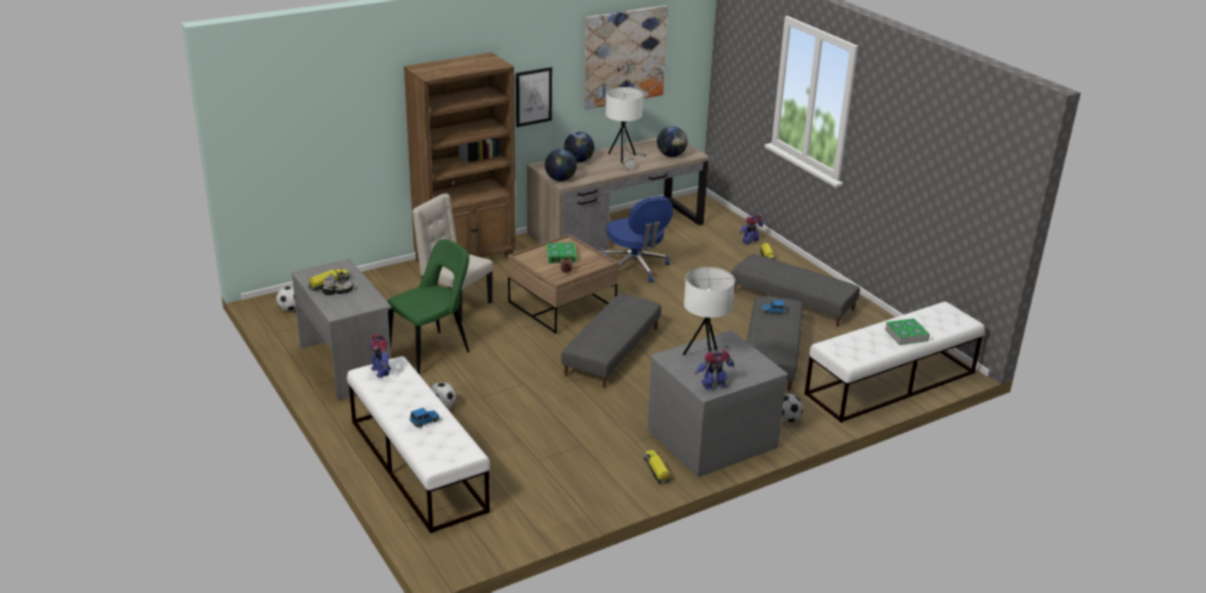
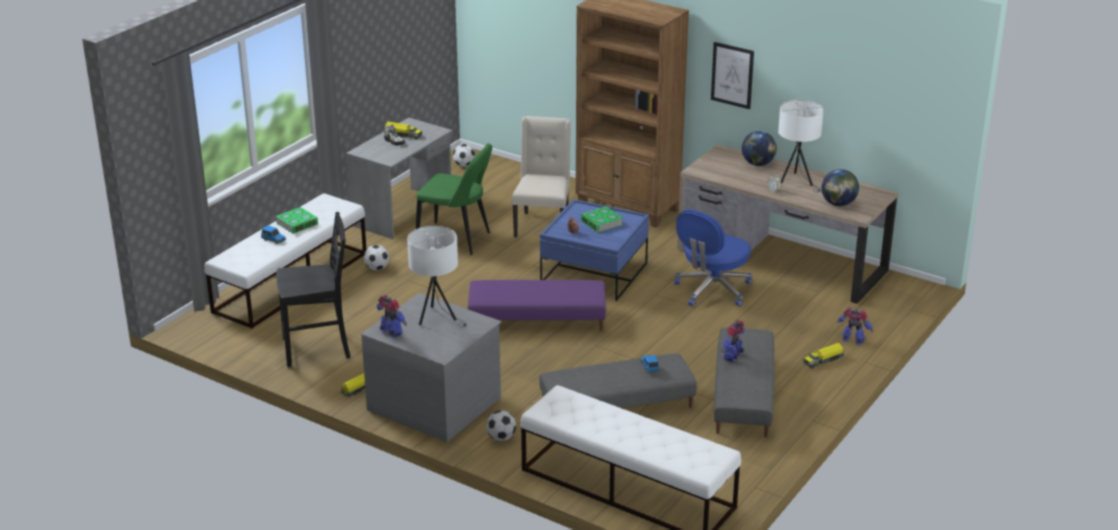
camera: 65 degrees right, 0 degrees up
toy robot [369,334,391,378] -> toy robot moved to [721,320,745,362]
brown coffee table [508,234,618,334] -> blue coffee table [540,199,649,301]
globe [545,149,577,181] -> none
grey ottoman [561,294,661,388] -> purple ottoman [468,280,606,331]
picture [584,5,668,109] -> none
book [885,318,930,345] -> book moved to [275,207,318,234]
none -> black chair [277,212,351,367]

